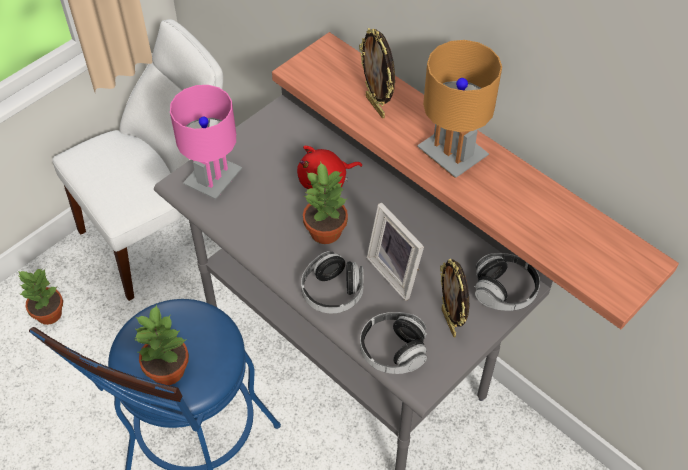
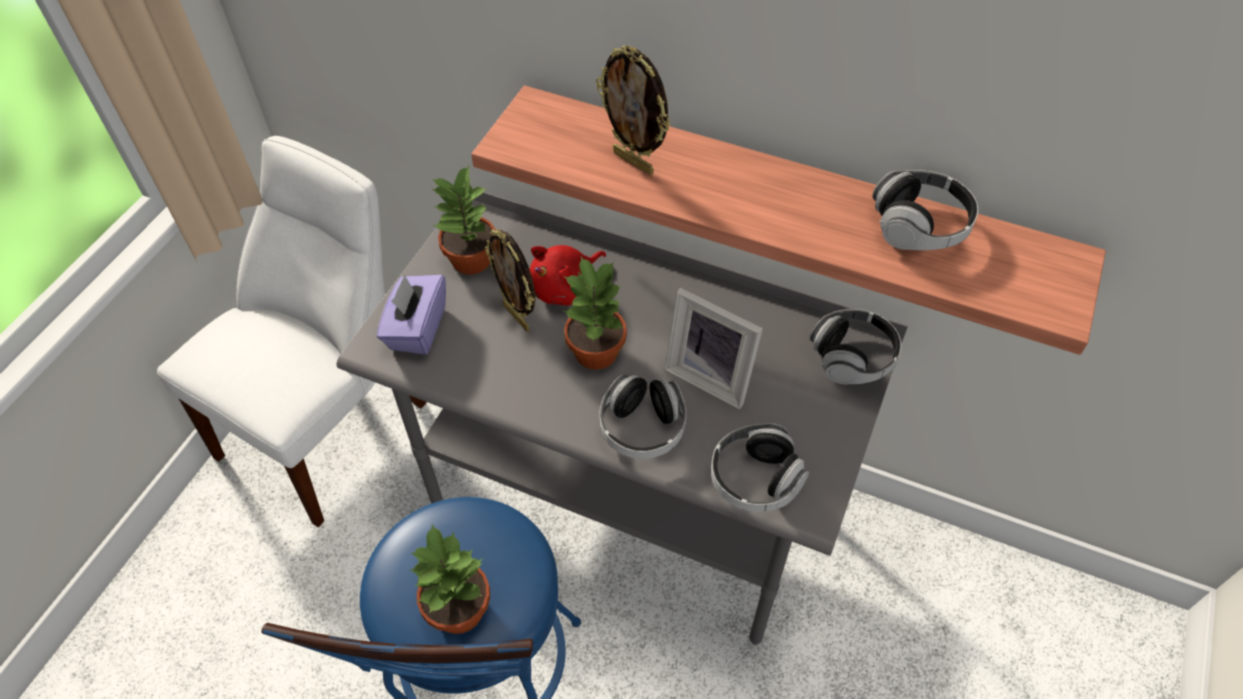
camera: 20 degrees left, 0 degrees up
potted plant [18,269,63,325] -> potted plant moved to [431,166,495,275]
pink table lamp [170,85,242,199] -> purple tissue box [377,275,446,355]
brown table lamp [417,40,502,178] -> none
picture frame [440,259,469,338] -> picture frame moved to [485,229,535,332]
none -> headphones [872,170,978,250]

